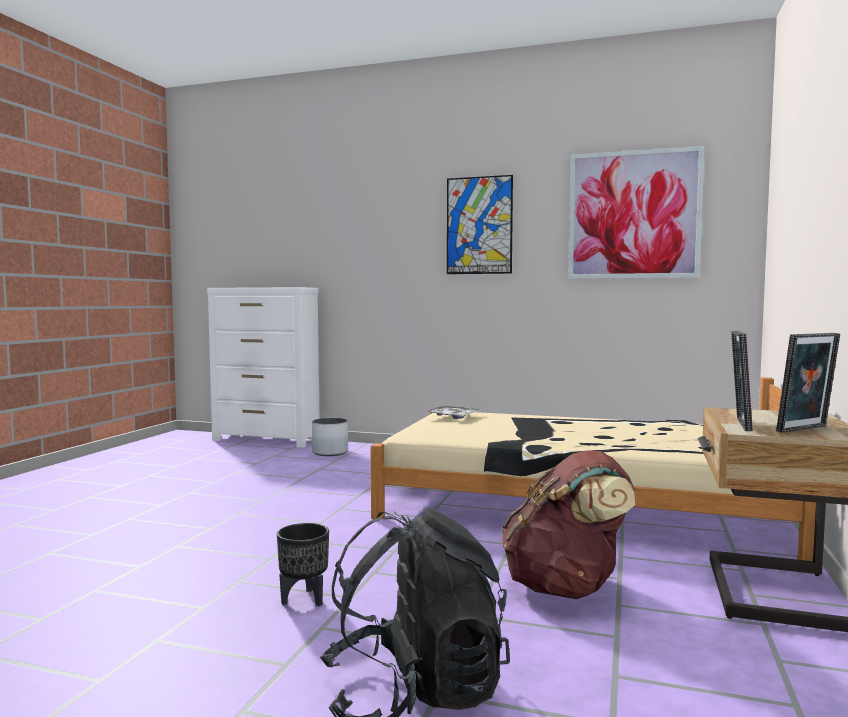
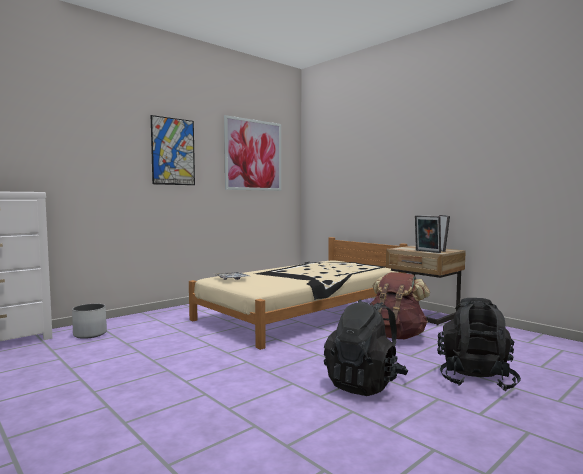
camera: 60 degrees left, 0 degrees up
black planter [277,523,329,606] -> black backpack [324,299,408,396]

